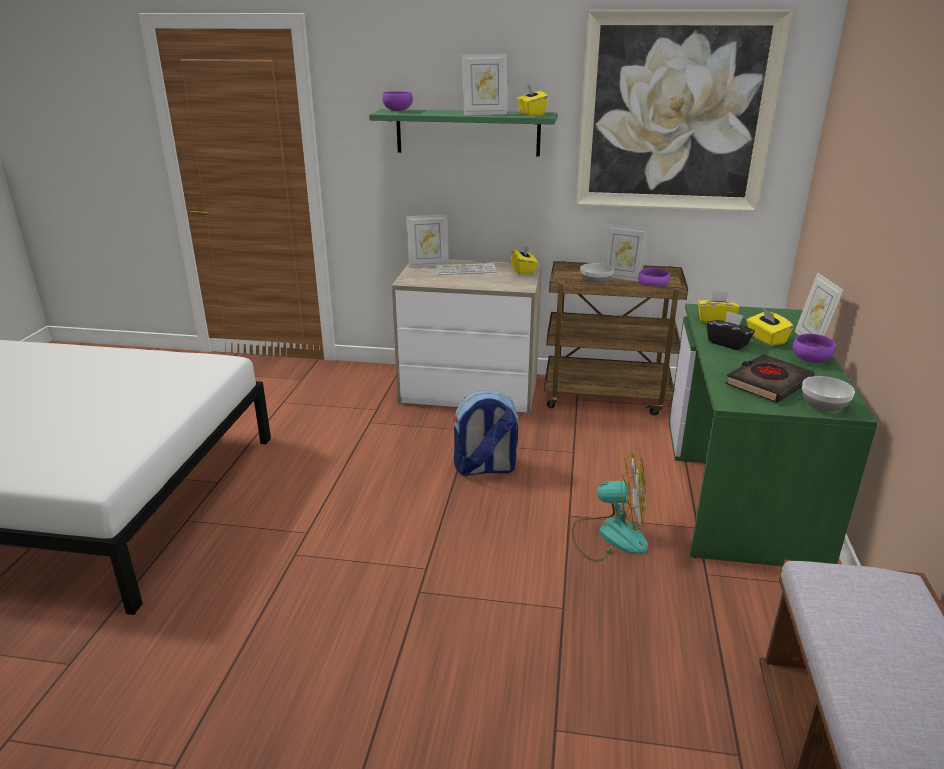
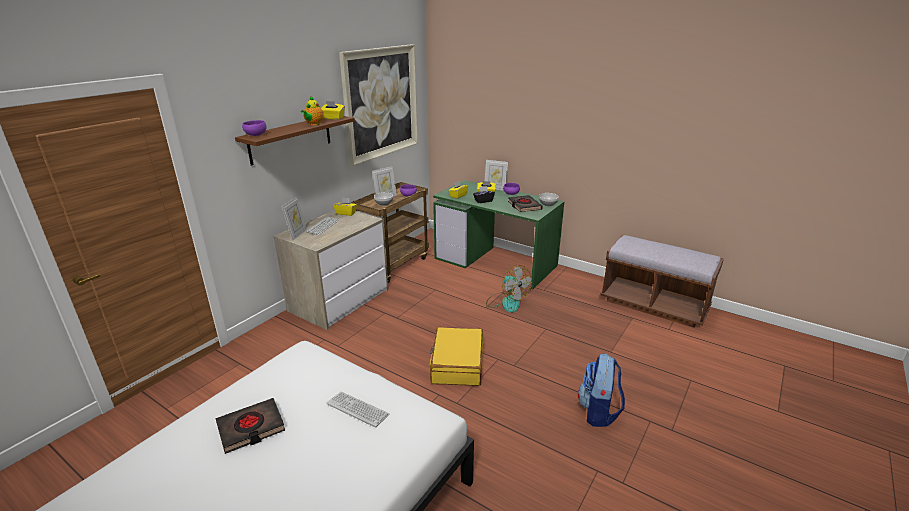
camera: 65 degrees left, 0 degrees up
green shelf [369,109,558,156] -> brown shelf [235,116,355,166]
backpack [453,390,518,476] -> backpack moved to [578,354,625,427]
picture frame [462,54,507,115] -> teapot [301,96,324,125]
fan [572,453,648,562] -> fan turned 105 degrees clockwise [486,265,532,313]
none -> black book [215,398,285,454]
none -> keyboard [326,392,390,428]
none -> yellow suitcase [429,327,483,386]

